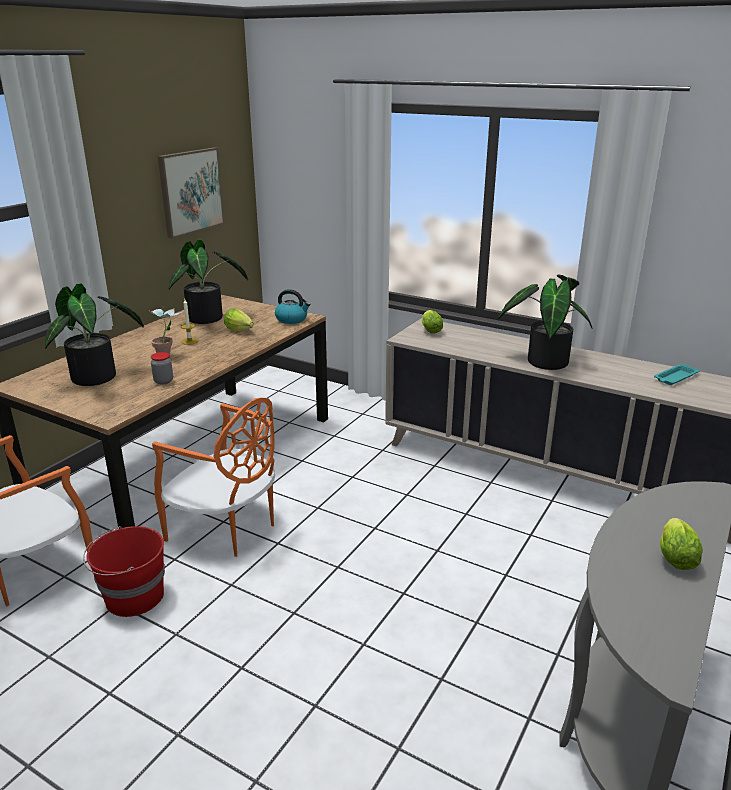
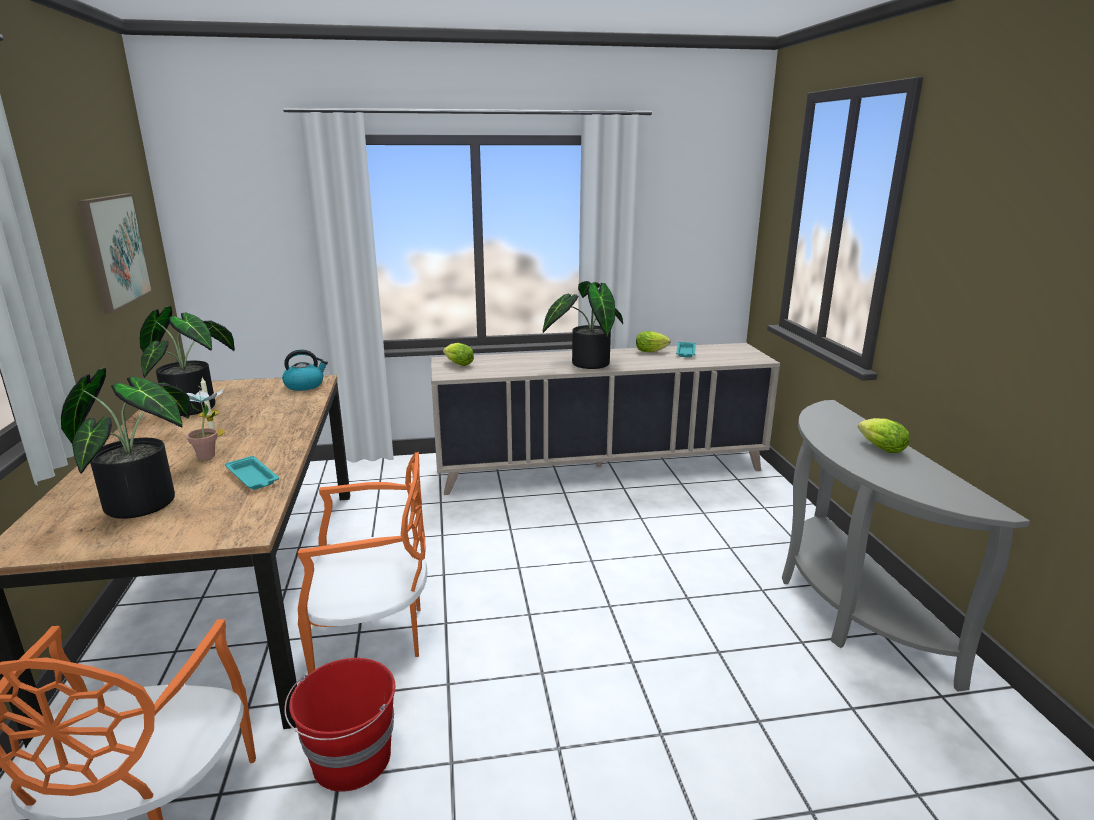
camera: 40 degrees left, 5 degrees down
jar [151,352,173,384] -> turquoise tray [225,456,279,490]
lettuce [224,309,254,332] -> lettuce moved to [636,331,670,352]

